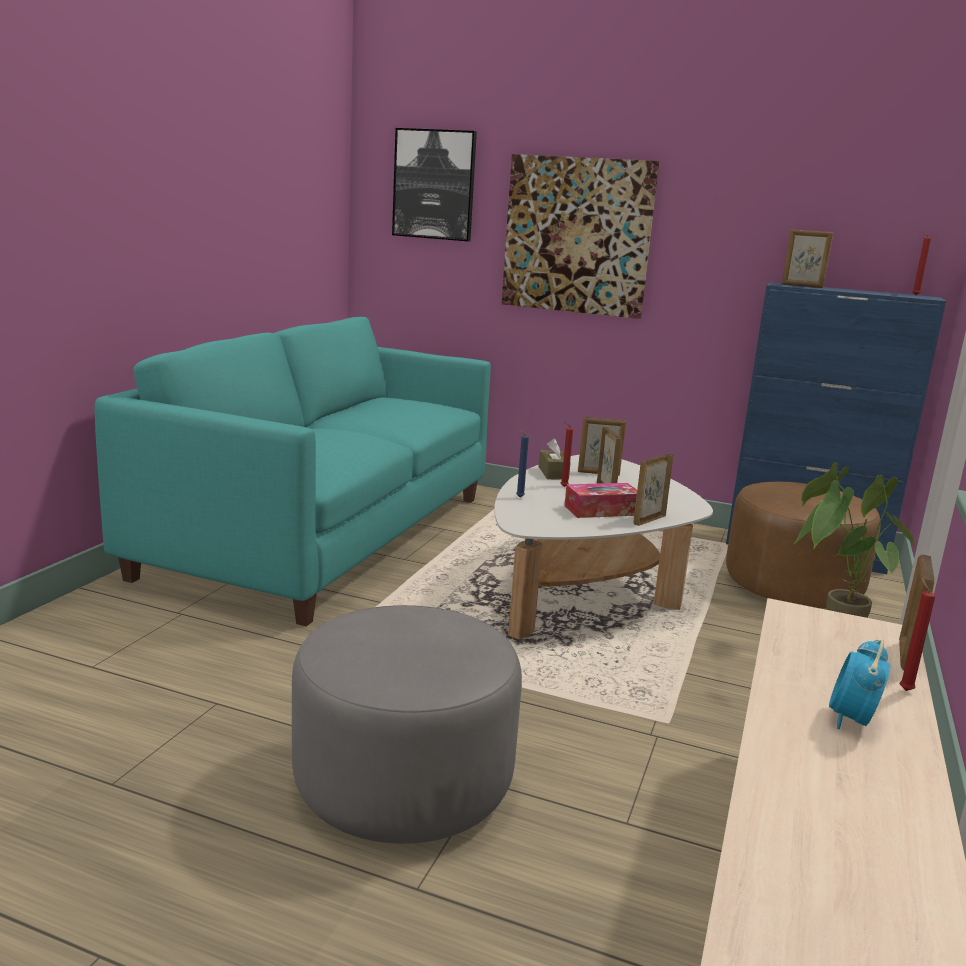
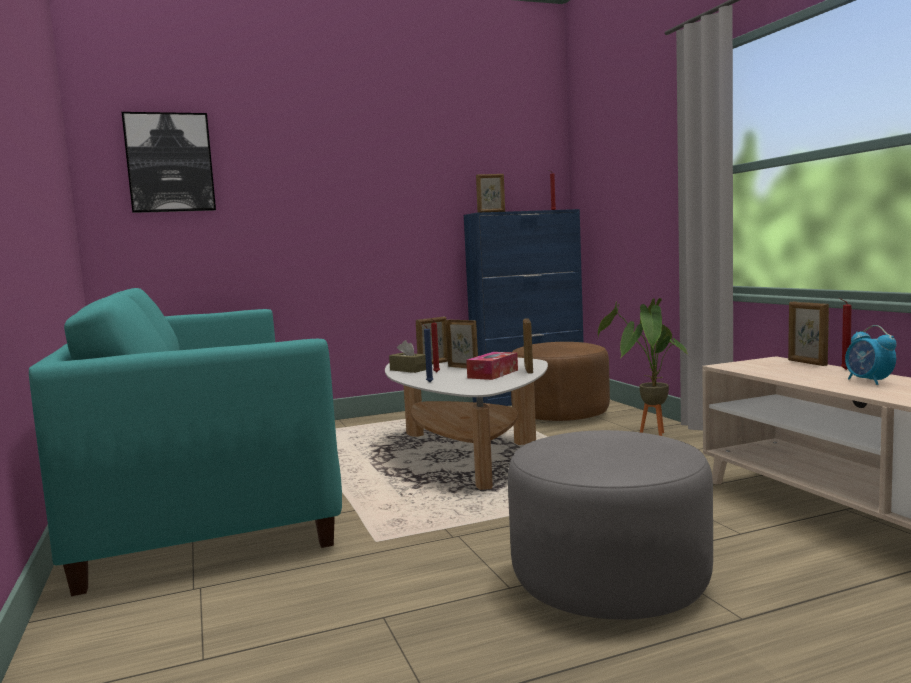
camera: 40 degrees left, 10 degrees down
picture [501,154,659,319] -> none

